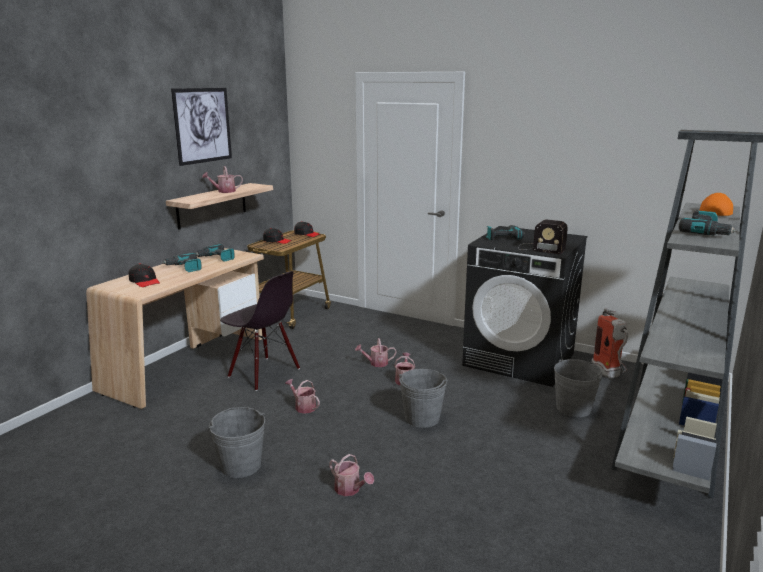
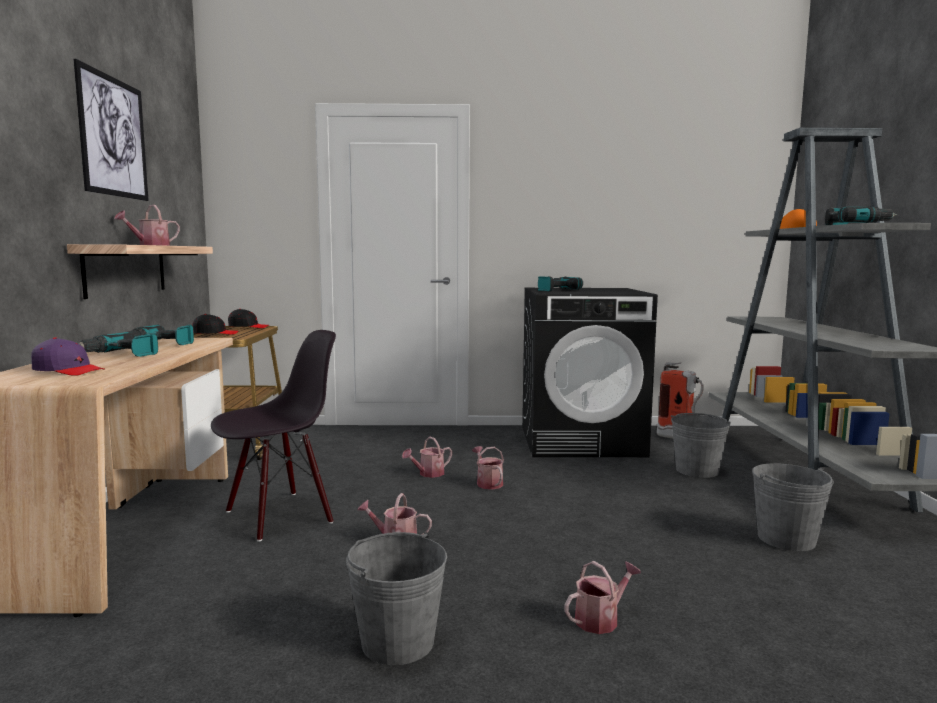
camera: 30 degrees left, 10 degrees down
black cap [129,263,160,287] -> purple cap [31,338,105,376]
black chair [220,271,300,391] -> black chair turned 45 degrees counterclockwise [211,330,336,541]
watering can [329,454,374,496] -> watering can turned 45 degrees counterclockwise [564,561,641,634]
grey bucket [399,369,448,428] -> grey bucket moved to [752,463,834,551]
radio [518,220,568,255] -> none

